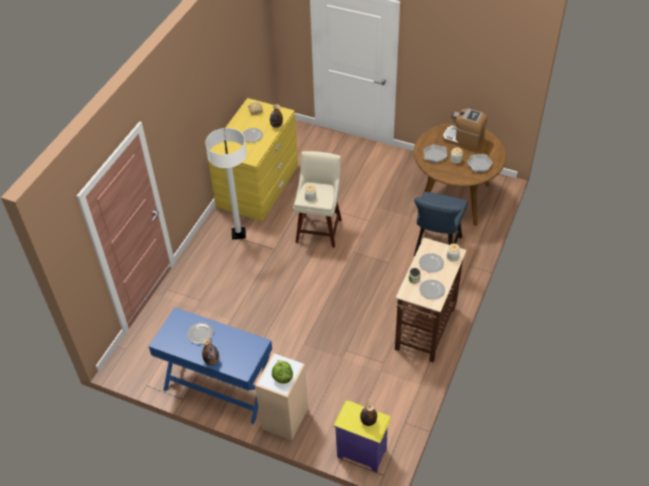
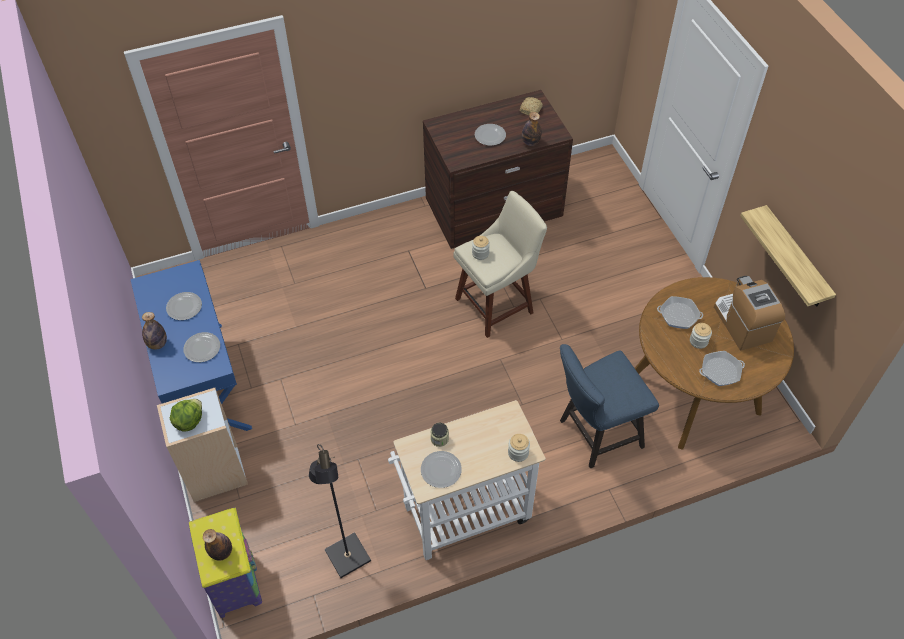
camera: 45 degrees right, 5 degrees up
white floor lamp [205,128,247,239] -> none
yellow dresser [207,98,298,221] -> brown dresser [423,90,573,249]
brown cart [395,238,466,362] -> white cart [388,400,545,560]
plate [419,253,444,273] -> plate moved to [183,332,220,362]
none -> black floor lamp [309,444,371,578]
none -> shelf [740,205,836,307]

